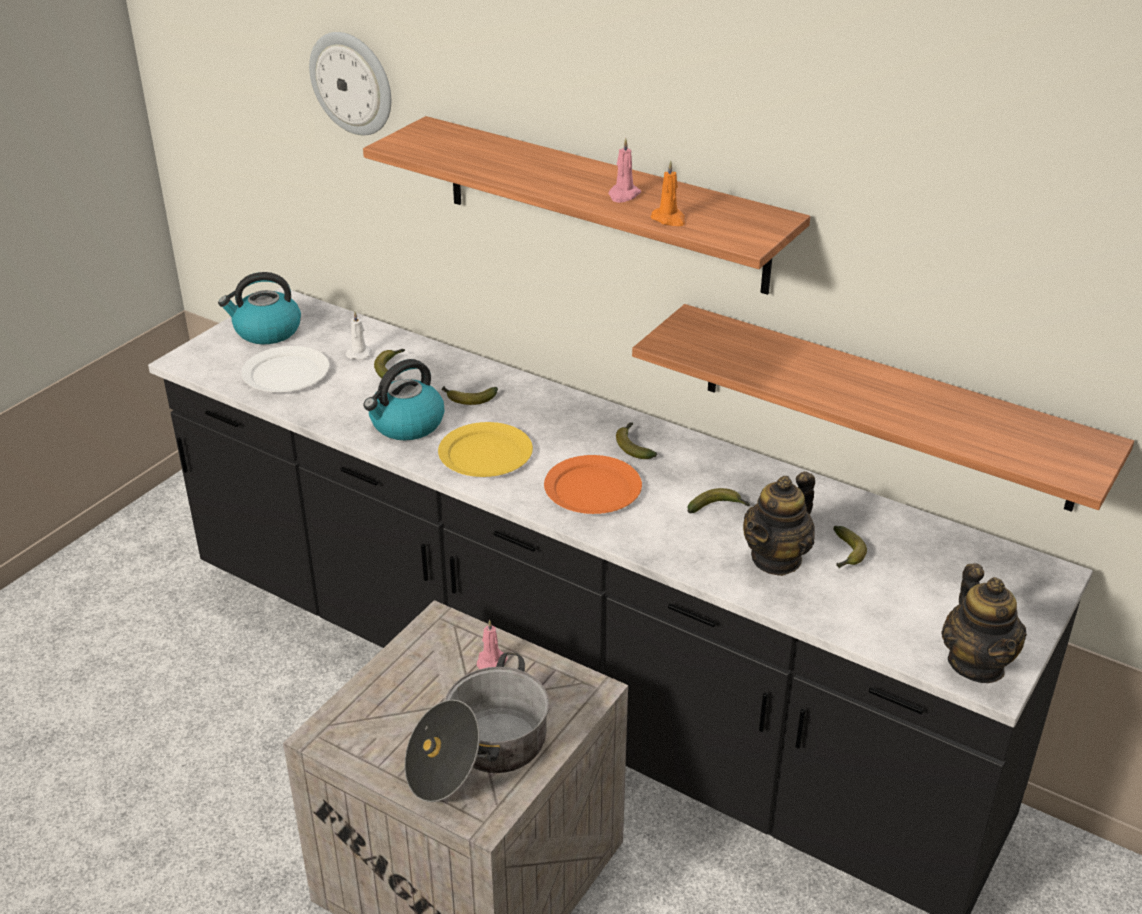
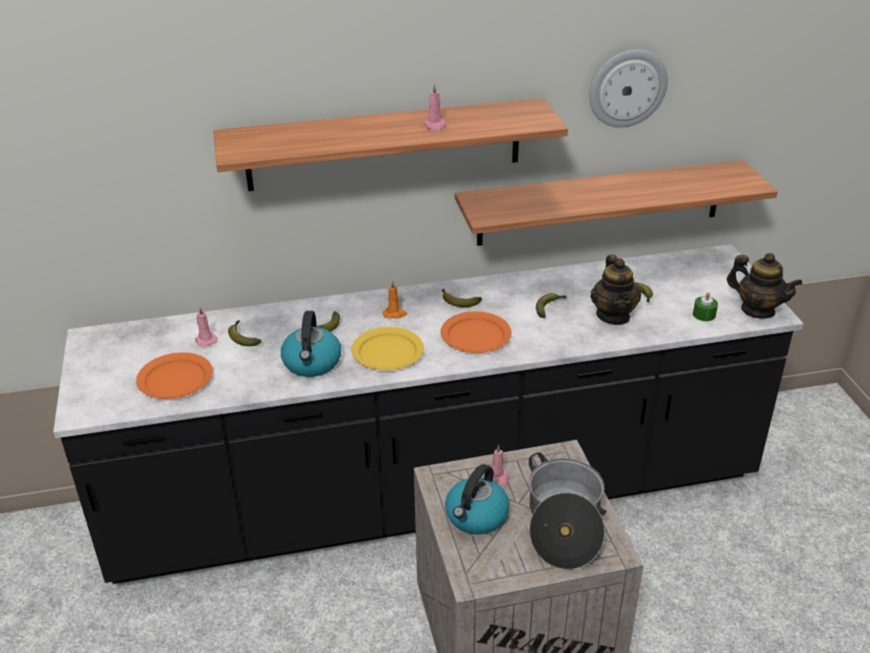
camera: 45 degrees left, 0 degrees up
kettle [218,272,301,344] -> kettle moved to [445,464,510,535]
white plate [241,346,329,392] -> orange plate [136,352,213,399]
wall clock [309,32,391,135] -> wall clock moved to [590,49,668,128]
white candle [346,311,372,360] -> pink candle [195,307,218,347]
orange candle [651,161,685,226] -> orange candle moved to [383,281,407,319]
none -> green candle [693,292,718,321]

